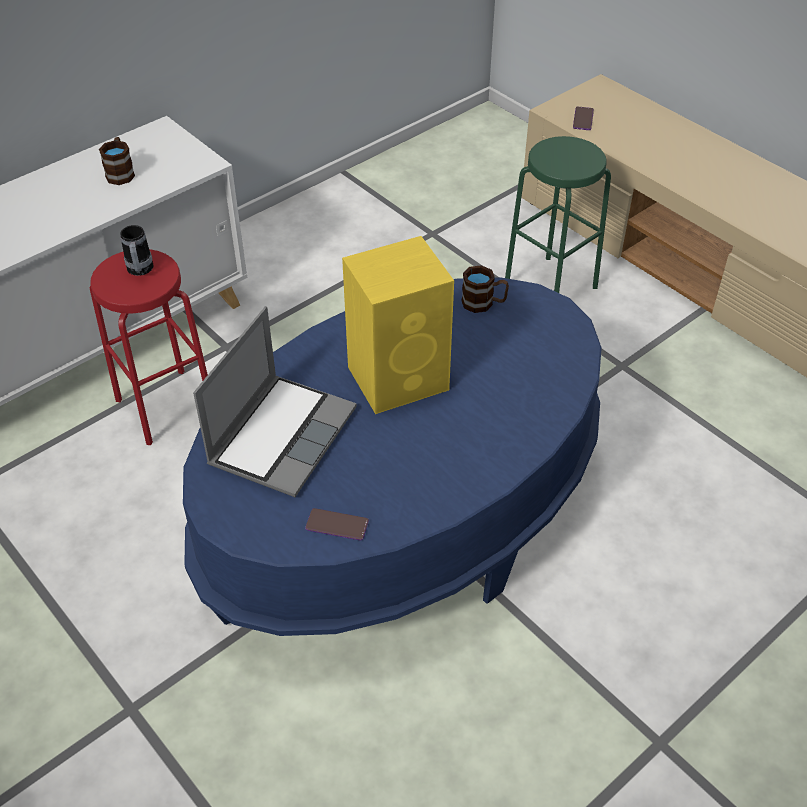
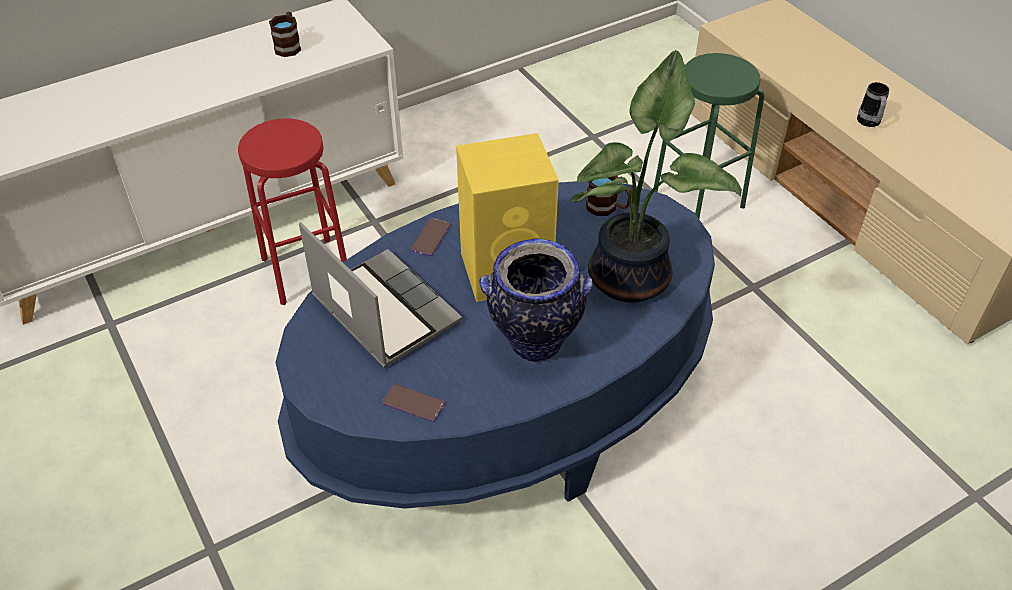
camera: 10 degrees right, 0 degrees up
mug [120,225,154,276] -> mug moved to [857,82,889,127]
laptop [193,306,357,497] -> laptop turned 75 degrees counterclockwise [299,222,462,368]
phone [573,107,594,130] -> phone moved to [411,218,451,256]
none -> vase [479,238,593,362]
none -> potted plant [569,50,742,303]

